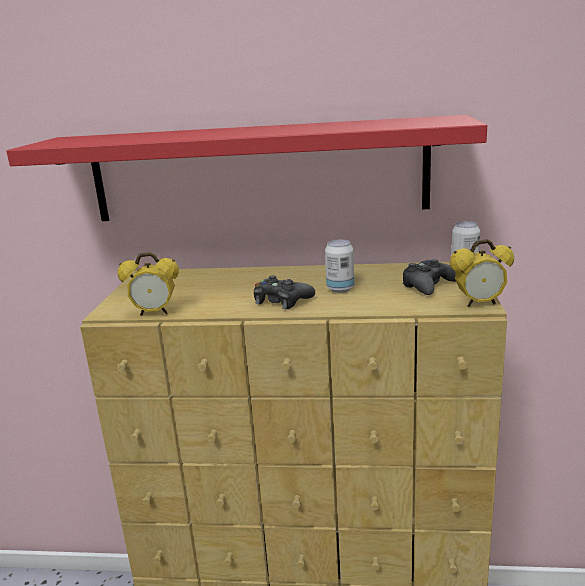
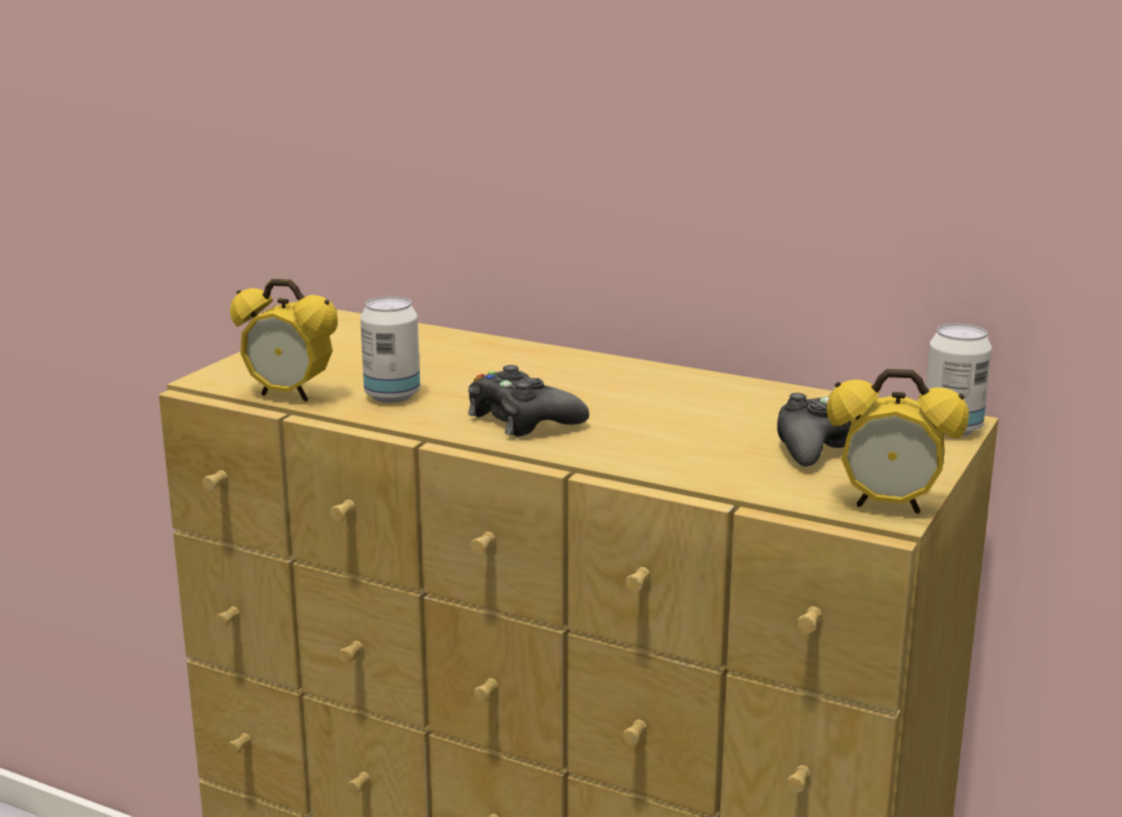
camera: 20 degrees right, 0 degrees up
red shelf [6,115,487,221] -> none
can [325,240,354,293] -> can moved to [360,296,420,403]

